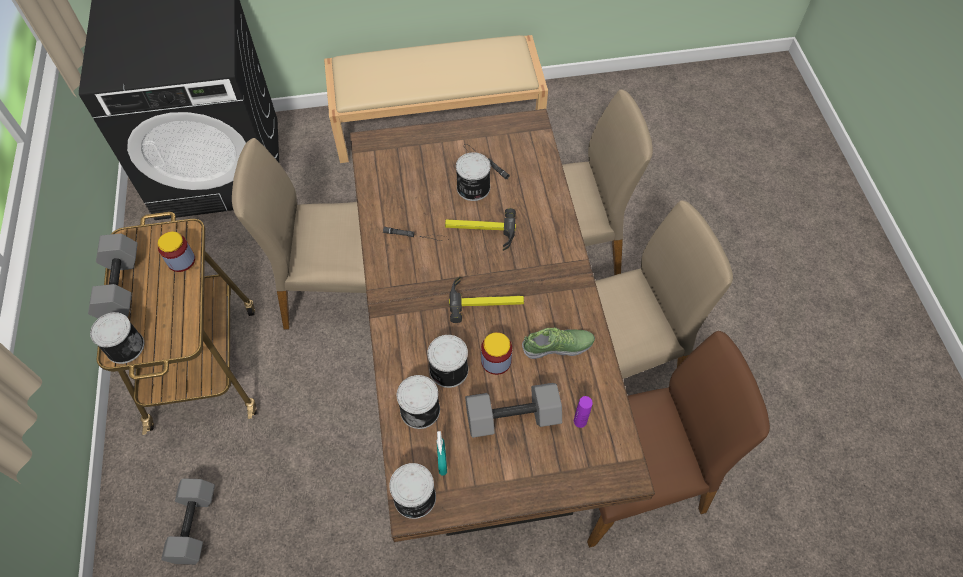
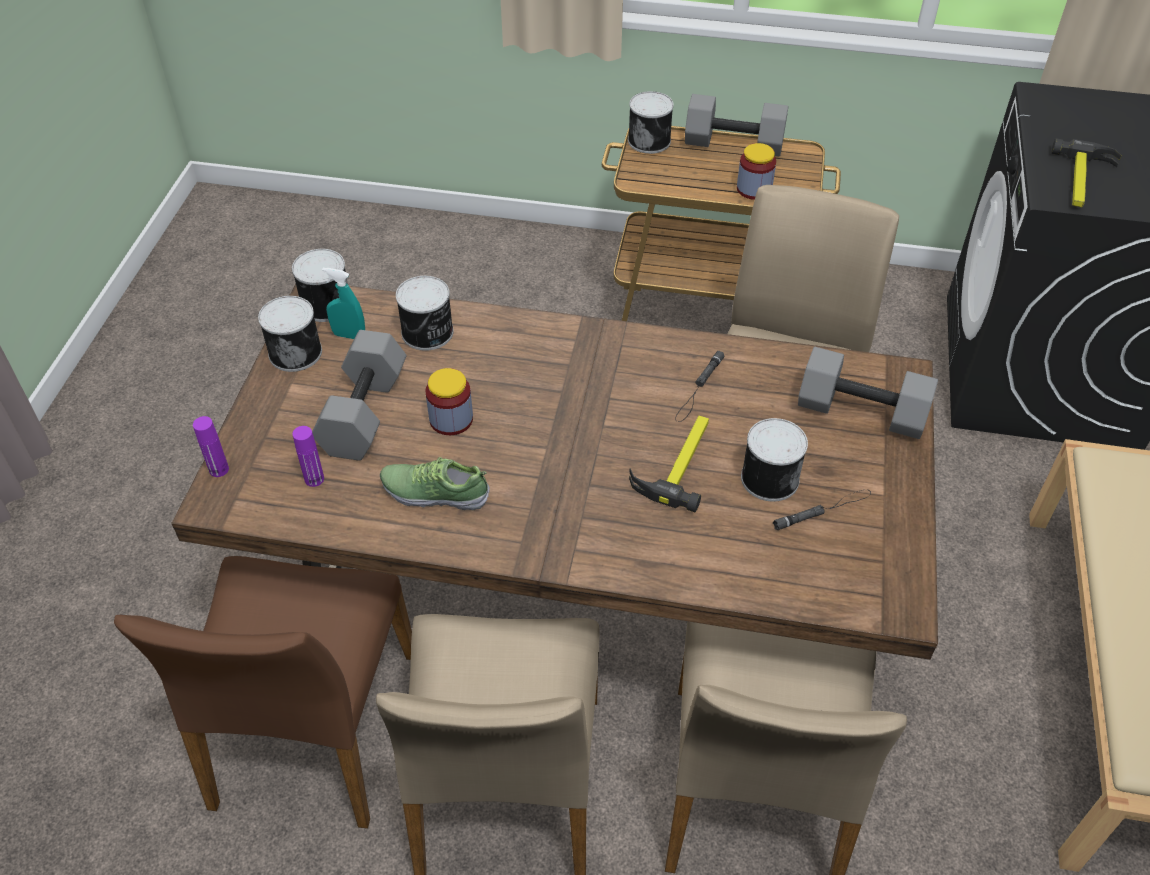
camera: 110 degrees right, 10 degrees down
grey dumbbell [161,478,215,565] -> grey dumbbell moved to [798,347,938,439]
can [427,335,468,388] -> can moved to [258,296,322,372]
hammer [449,277,524,323] -> hammer moved to [1051,138,1122,207]
shoe [522,328,595,359] -> shoe turned 90 degrees clockwise [380,457,490,511]
none -> purple bottle [193,416,229,477]

